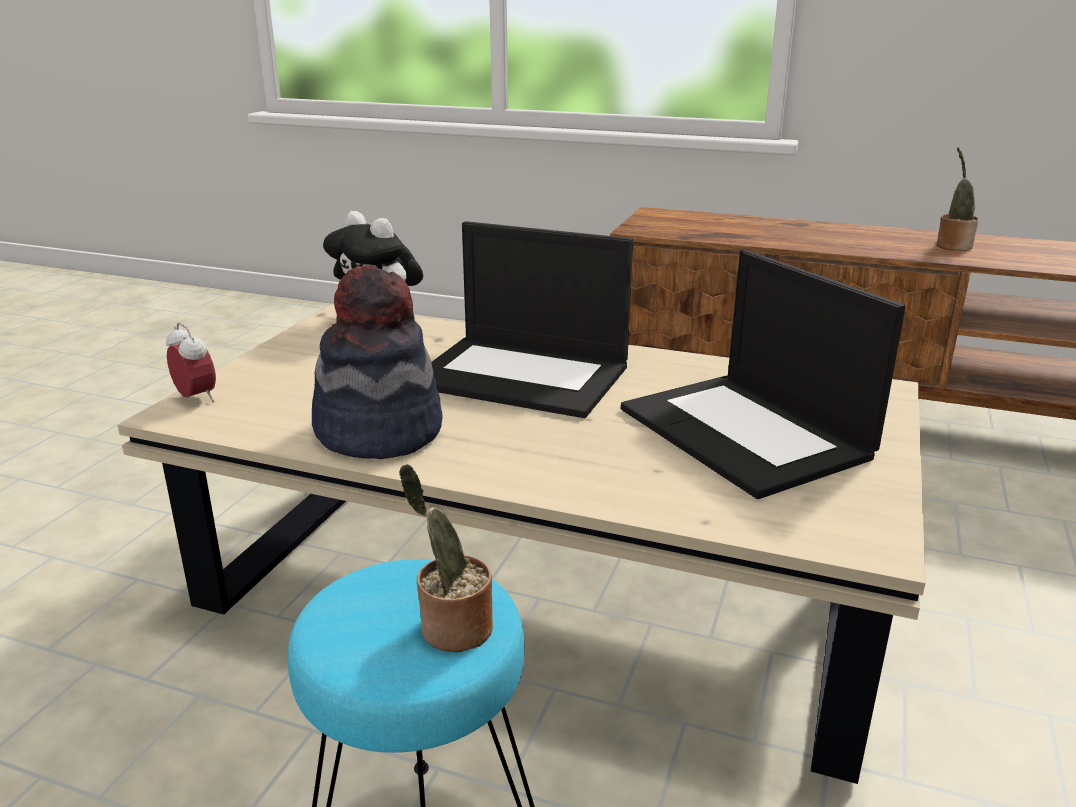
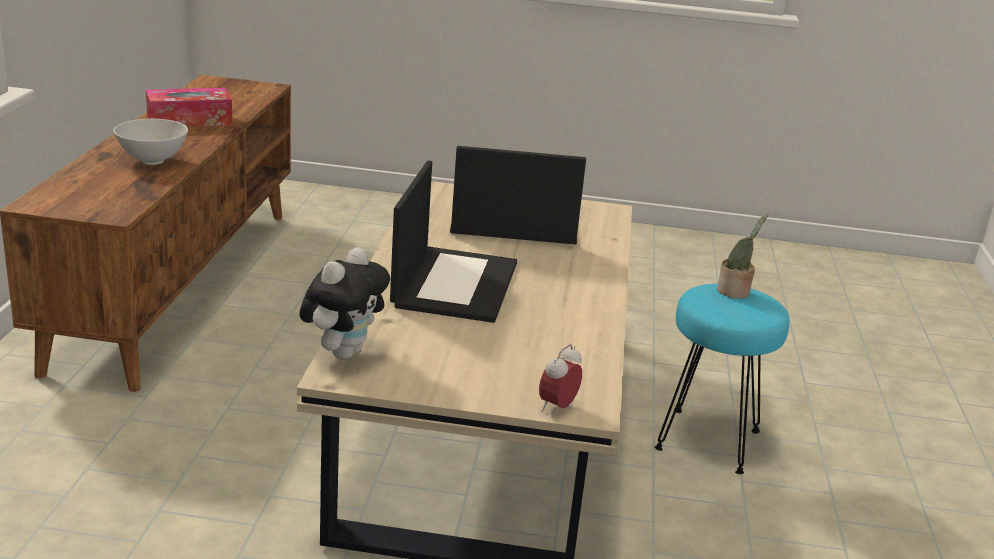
camera: 105 degrees left, 0 degrees up
hat [312,265,442,459] -> none
laptop [621,250,905,499] -> laptop turned 135 degrees counterclockwise [450,146,586,245]
potted plant [937,147,979,251] -> tissue box [146,88,233,127]
none -> white bowl [113,119,188,165]

